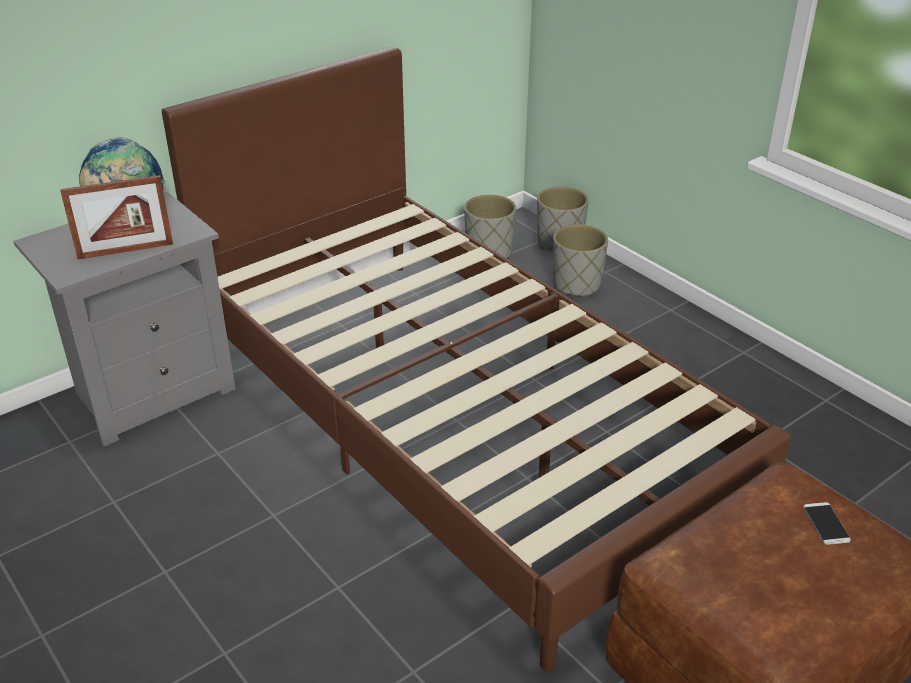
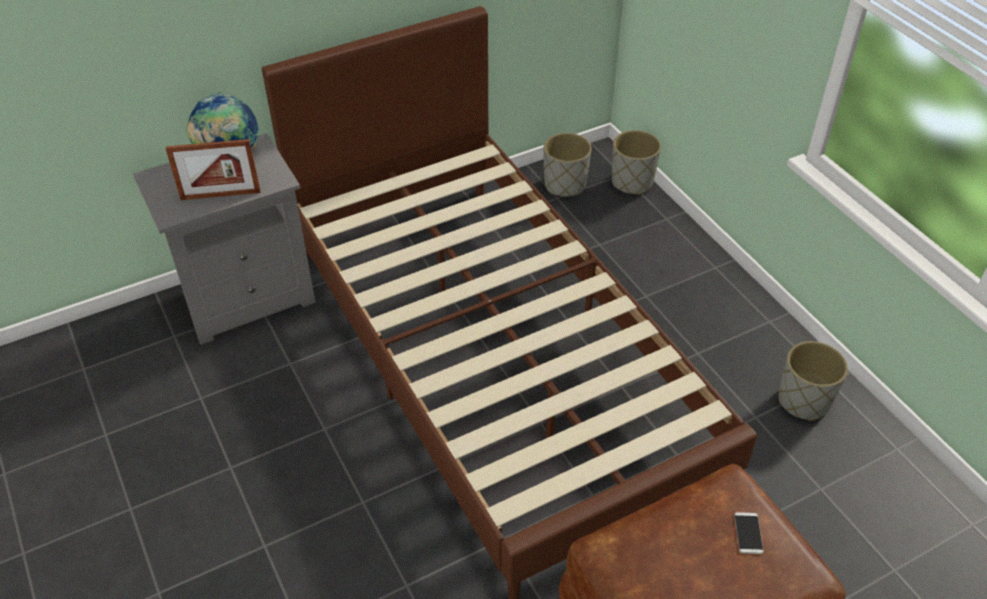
camera: 10 degrees right, 10 degrees up
grey planter [553,224,608,297] -> grey planter moved to [778,341,848,421]

